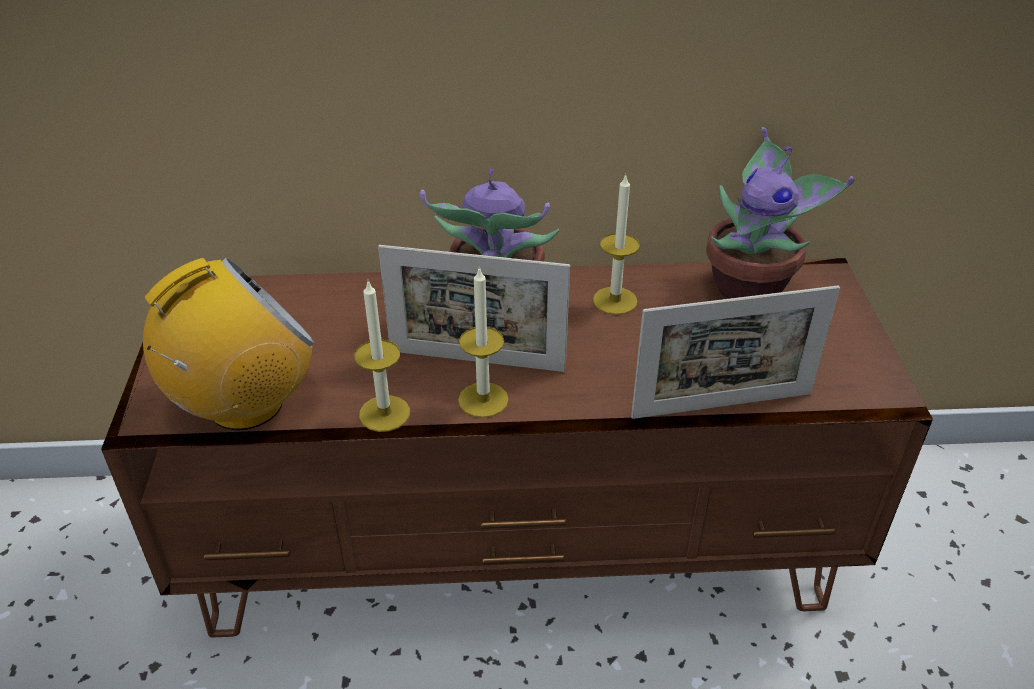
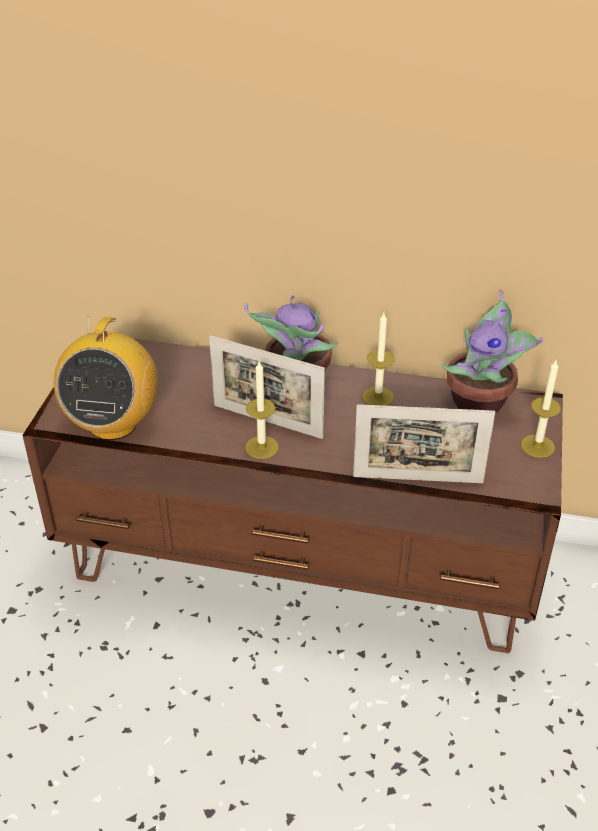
camera: 15 degrees right, 0 degrees up
radio [143,258,314,430] -> radio turned 120 degrees clockwise [54,316,158,440]
candle [354,281,410,432] -> candle moved to [521,360,561,458]

